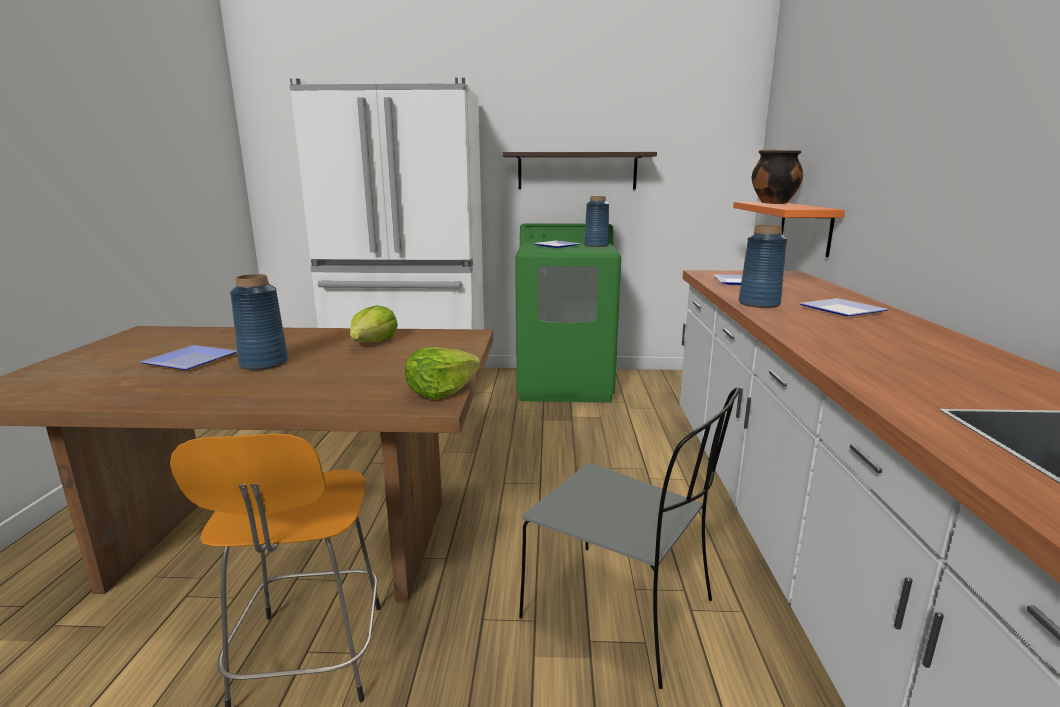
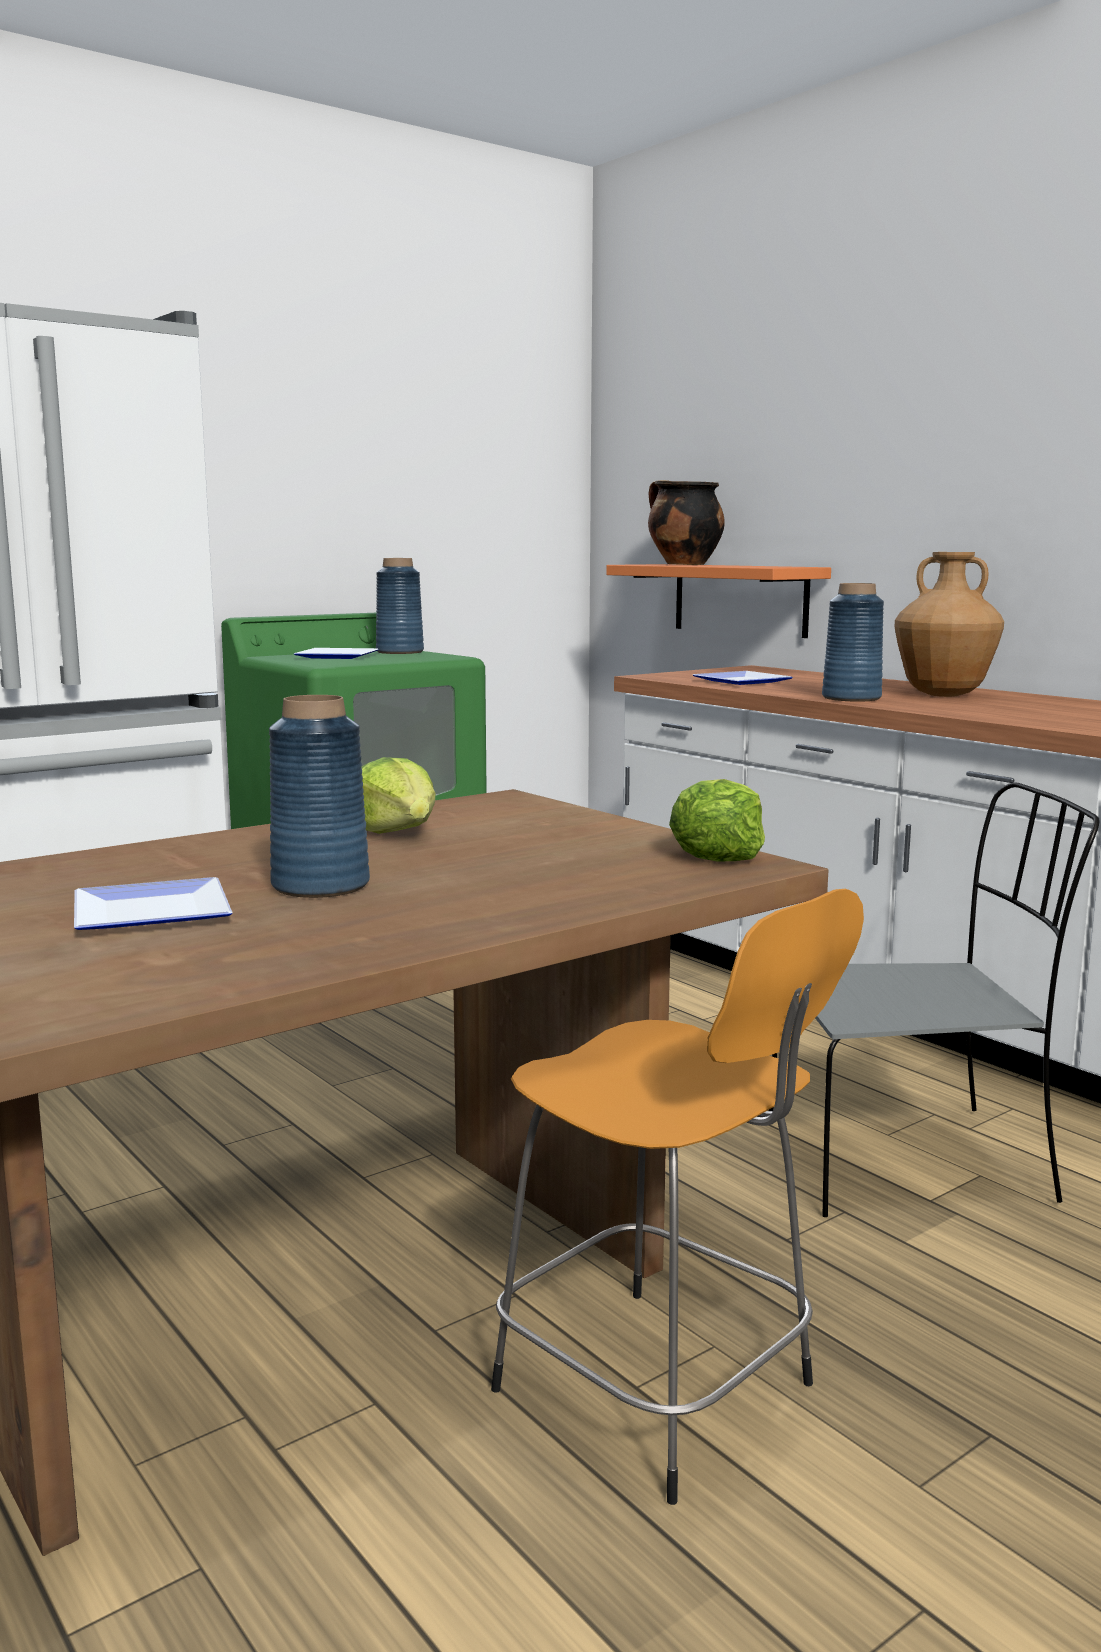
camera: 40 degrees left, 5 degrees down
shelf [502,152,657,190] -> none
plate [799,298,889,316] -> brown vase [894,552,1004,697]

